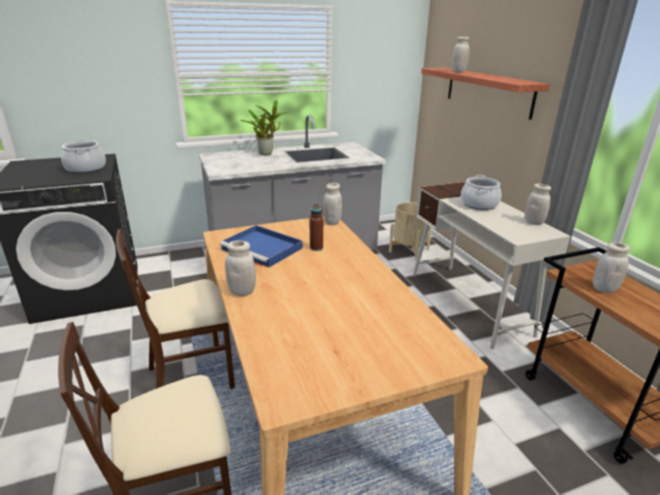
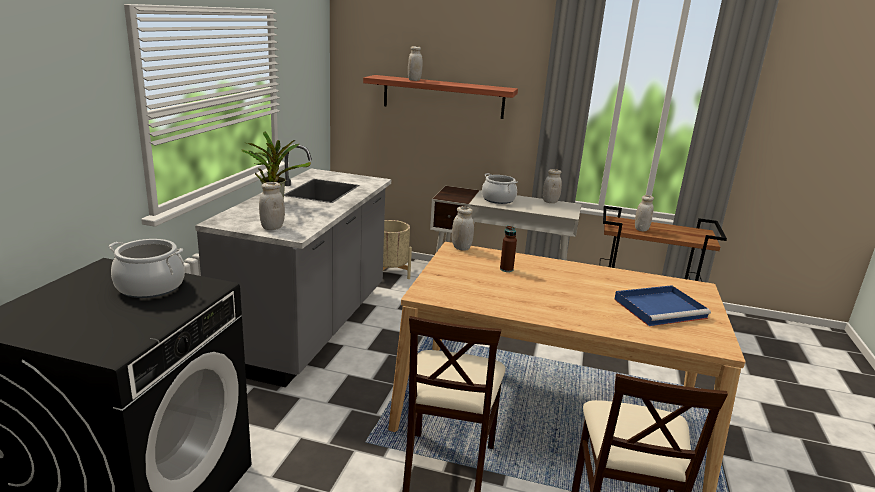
camera: 55 degrees left, 5 degrees down
blue tray [220,225,302,268] -> blue tray moved to [614,285,711,326]
white jar [225,241,256,296] -> white jar moved to [259,182,285,230]

